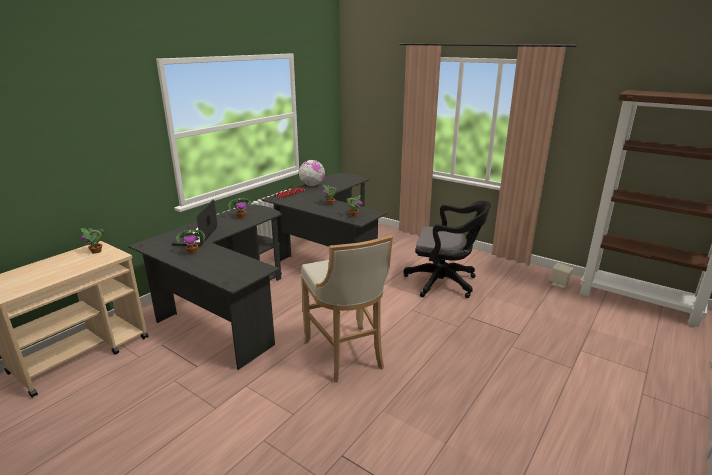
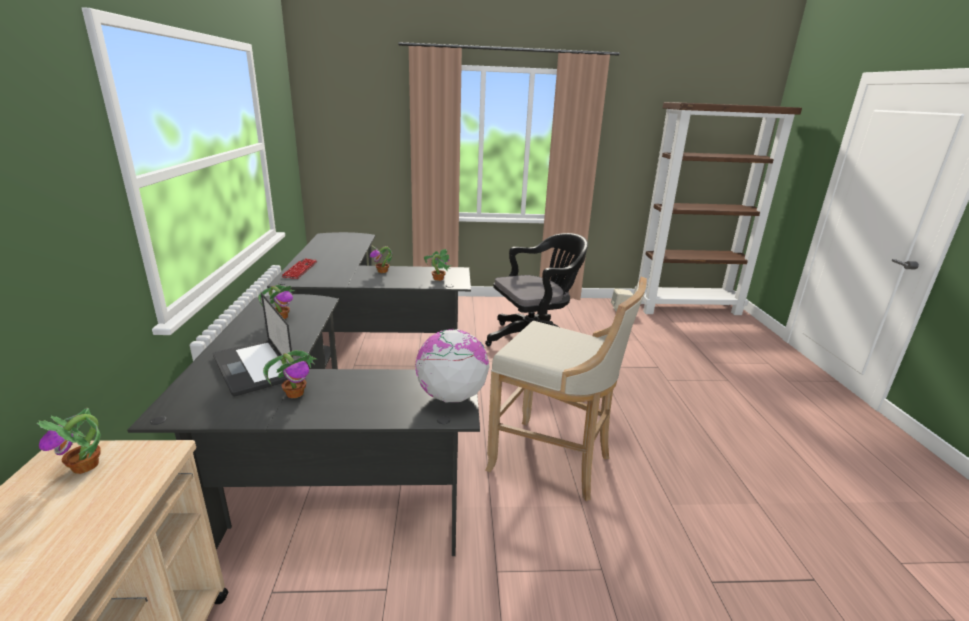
camera: 40 degrees left, 0 degrees up
globe [299,160,325,186] -> globe moved to [416,329,490,402]

